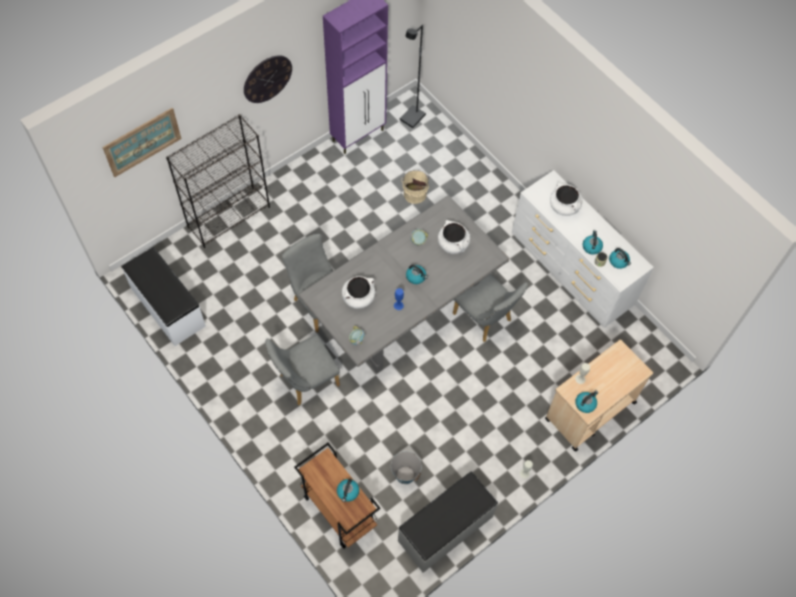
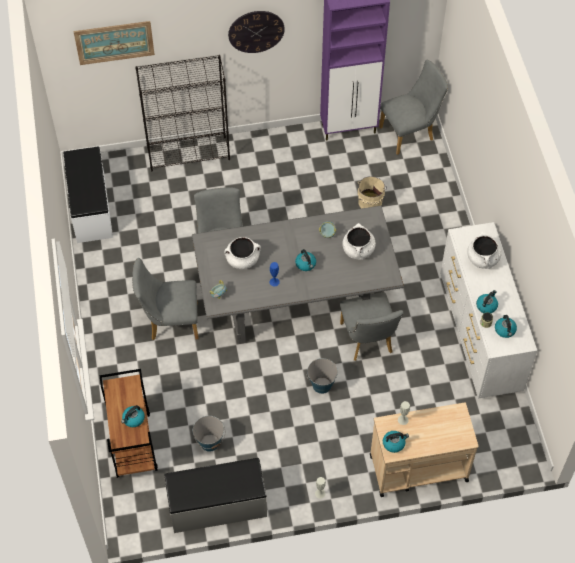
camera: 30 degrees right, 5 degrees down
black floor lamp [400,25,426,128] -> grey chair [379,60,448,155]
none -> bucket [306,358,338,394]

